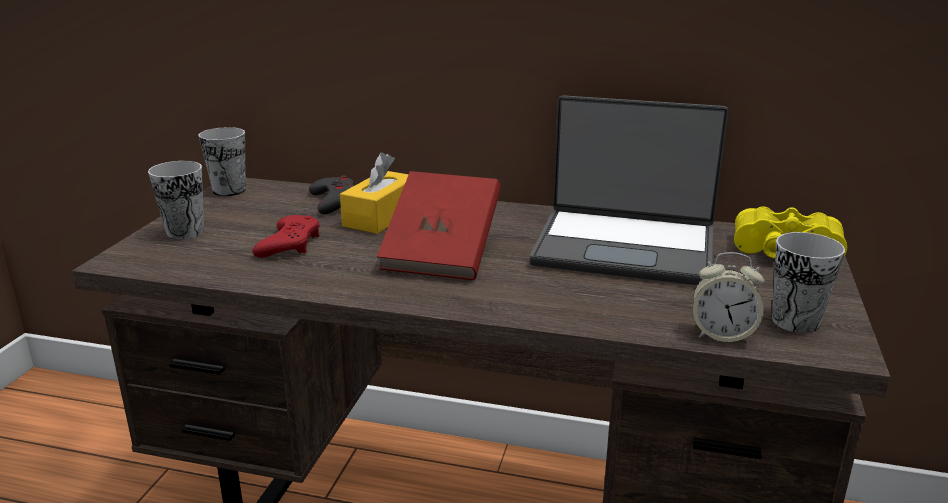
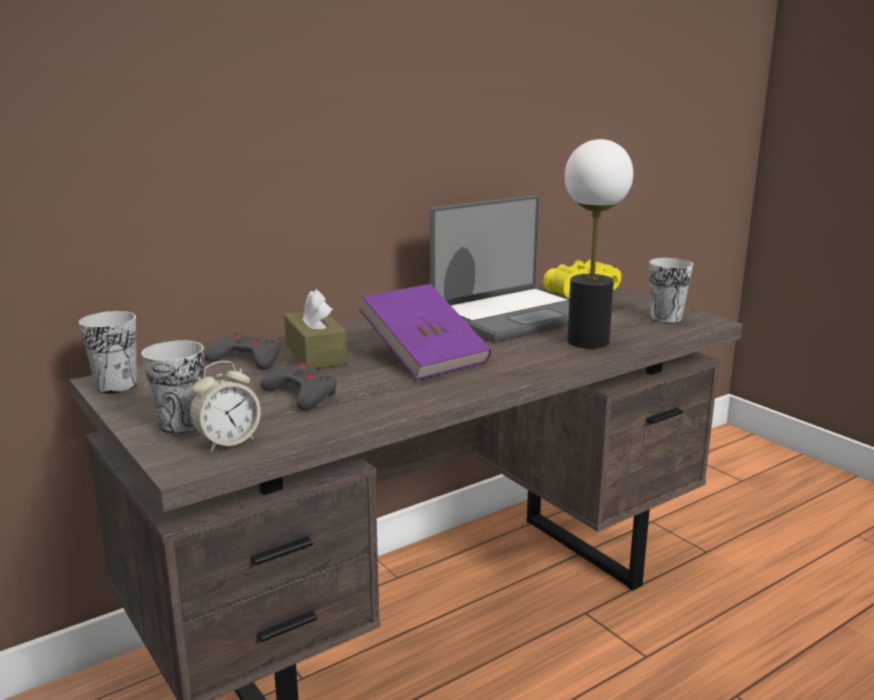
camera: 50 degrees left, 5 degrees down
red game controller [252,215,320,258] -> grey game controller [260,362,337,410]
yellow tissue box [340,152,409,234] -> brown tissue box [284,289,348,369]
red book [377,171,501,280] -> purple book [359,284,491,380]
alarm clock [693,252,764,343] -> alarm clock moved to [189,361,261,451]
none -> table lamp [565,139,633,349]

